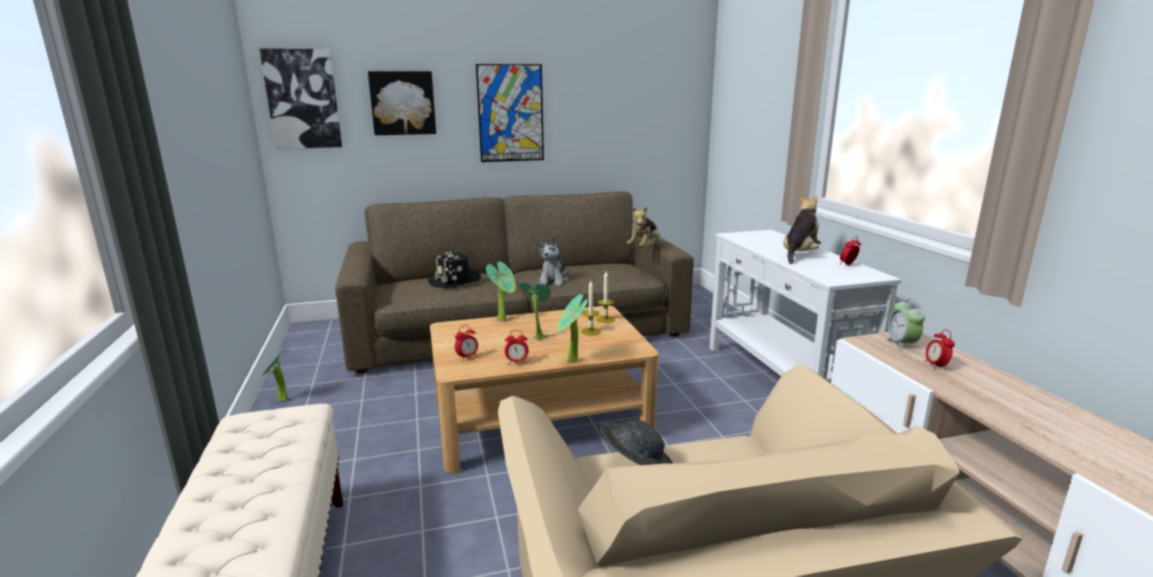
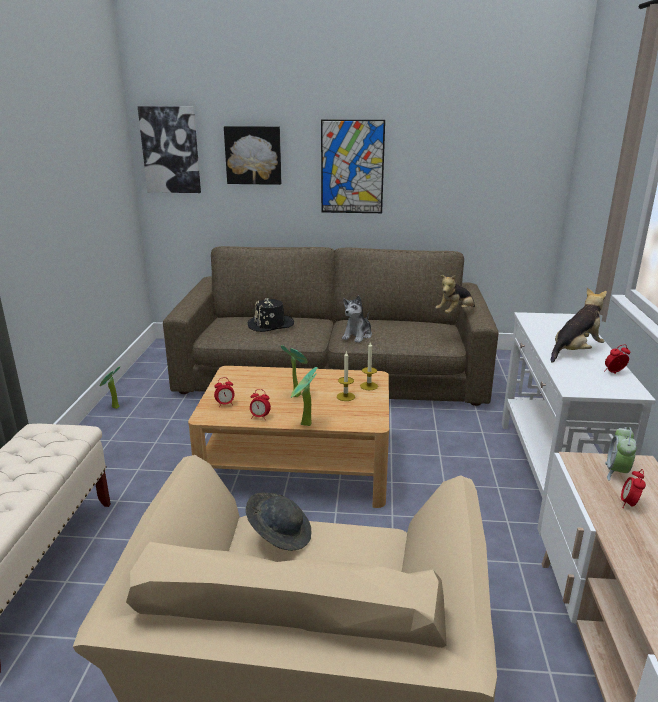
camera: 20 degrees right, 5 degrees up
potted plant [486,261,516,322] -> none

